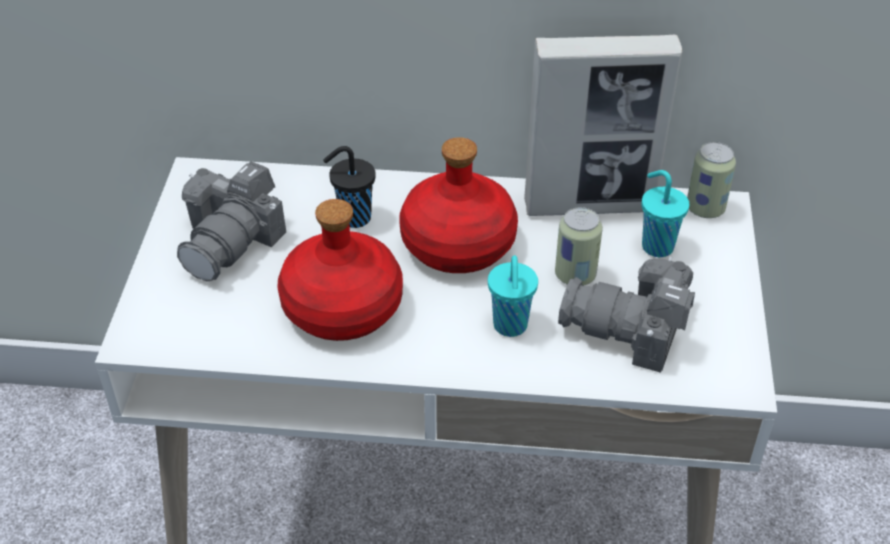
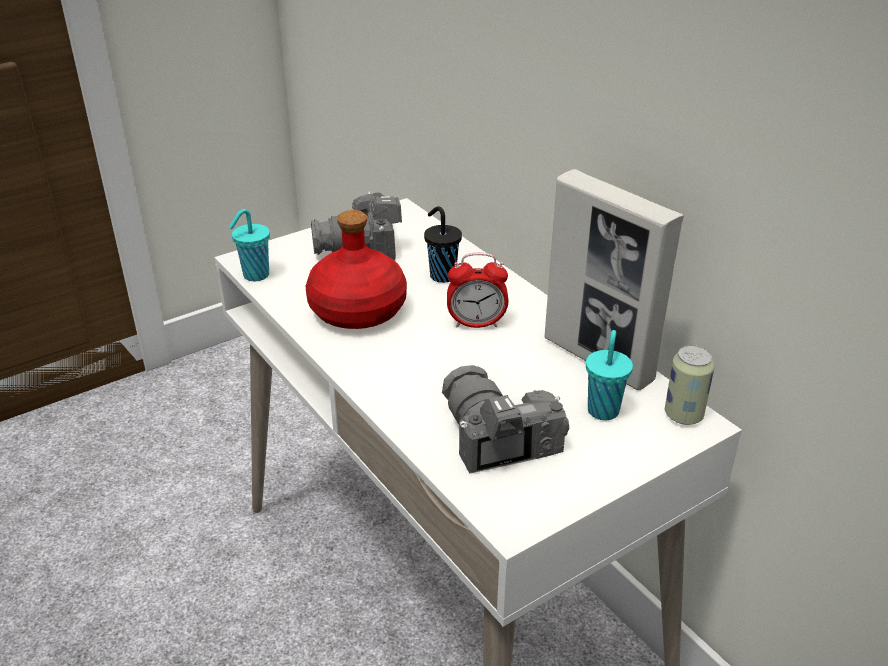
camera: 50 degrees right, 10 degrees down
red bottle [399,137,518,273] -> alarm clock [447,253,508,328]
turquoise cup [488,255,538,337] -> turquoise cup moved to [229,209,270,281]
can [555,207,603,286] -> none

